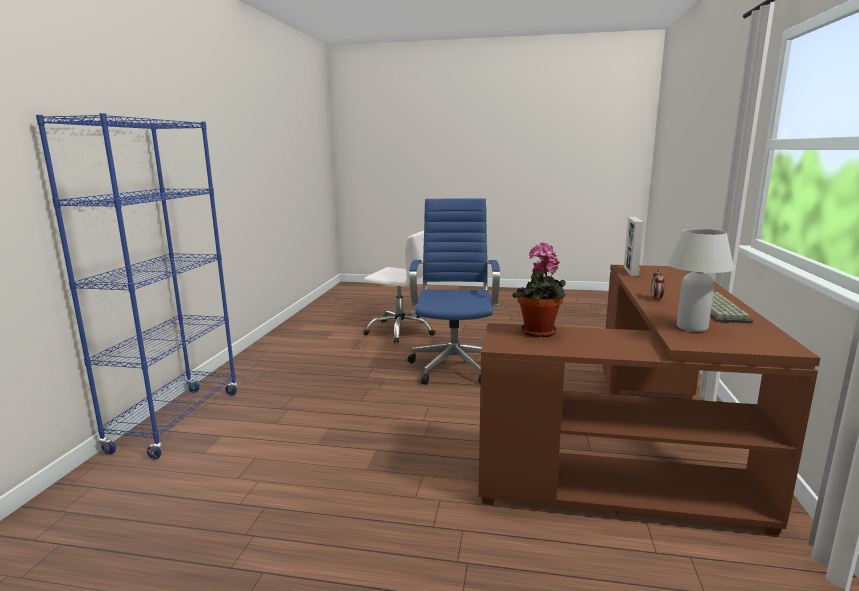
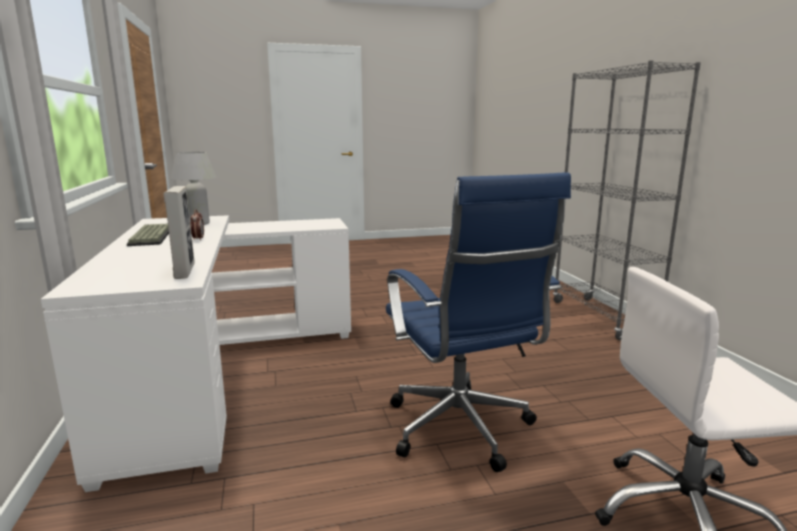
camera: 155 degrees right, 0 degrees up
blue bookcase [36,113,238,459] -> grey bookcase [553,60,701,340]
brown desk [479,265,820,536] -> white desk [41,215,351,492]
potted plant [512,242,566,337] -> none

